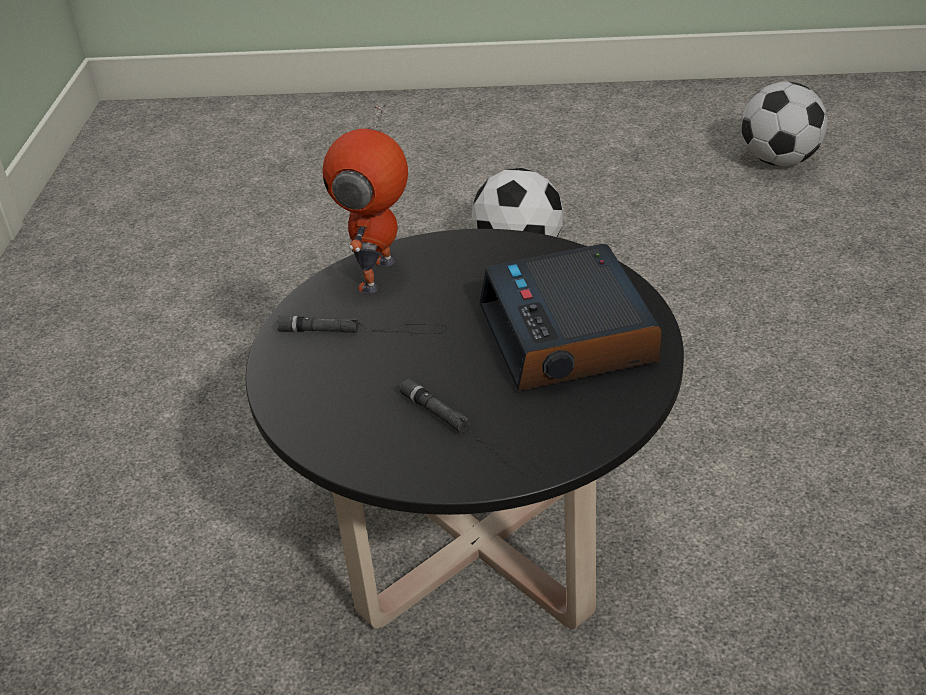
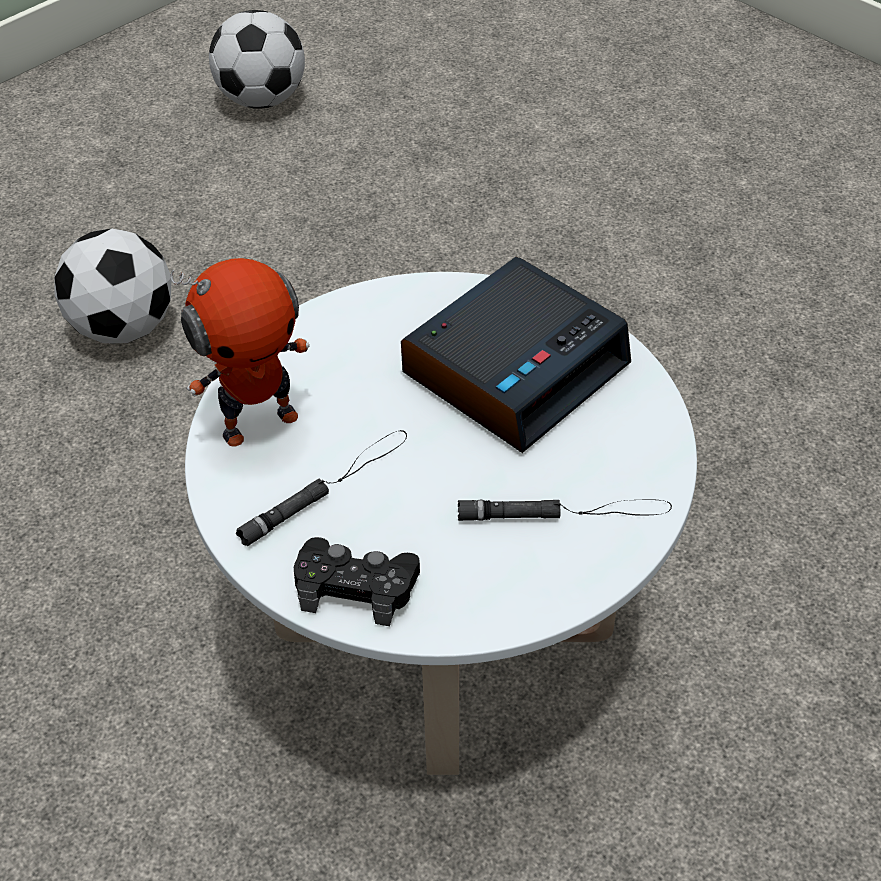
camera: 50 degrees left, 10 degrees up
black coffee table [246,229,684,629] -> white coffee table [185,272,697,775]
toy robot [322,102,408,293] -> toy robot turned 90 degrees counterclockwise [170,258,310,447]
alarm clock [480,244,662,391] -> alarm clock turned 75 degrees counterclockwise [401,257,631,453]
none -> black game controller [294,537,420,626]

